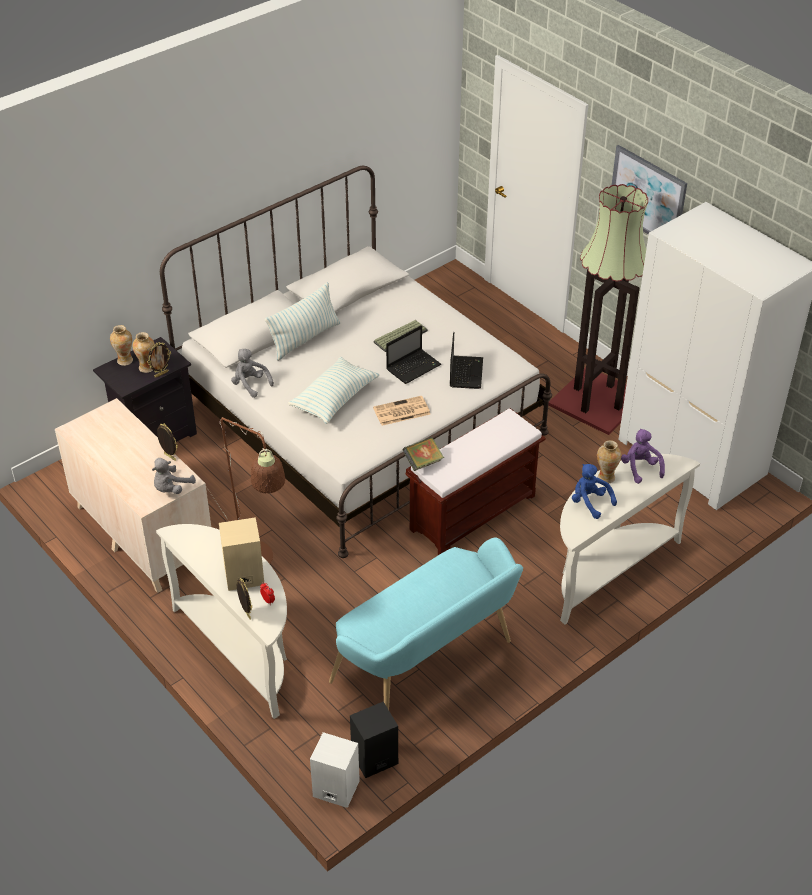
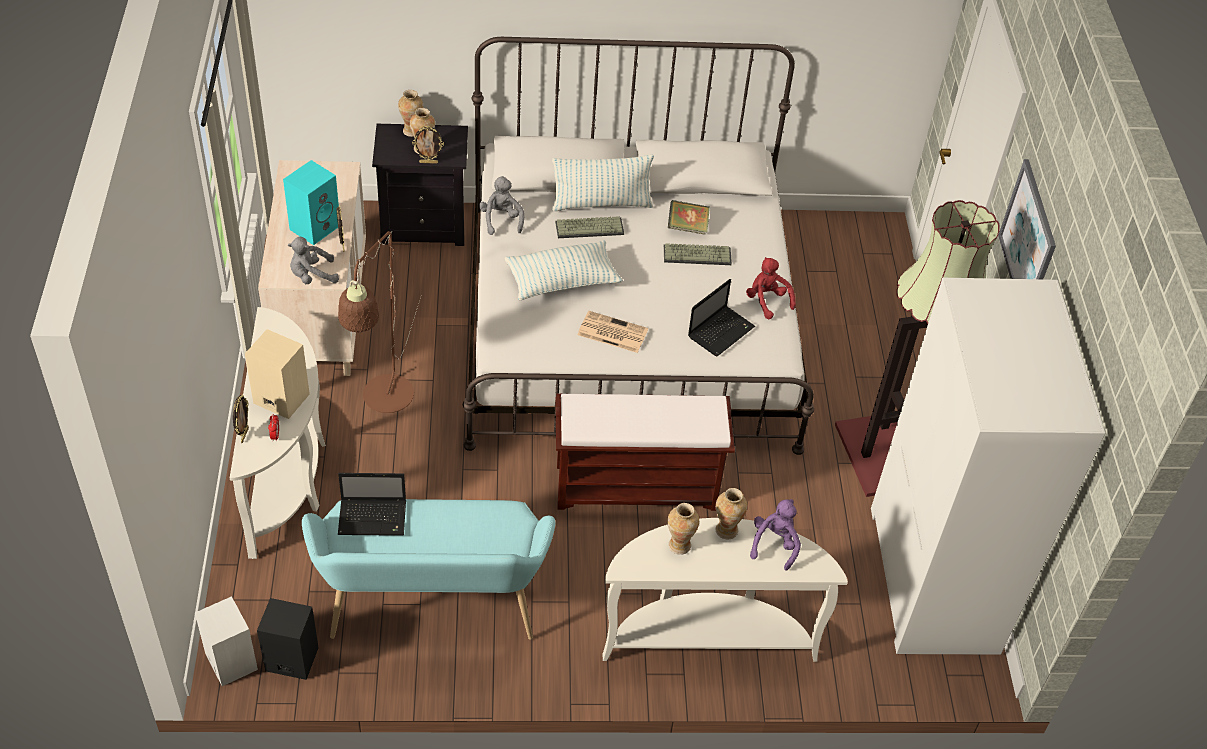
camera: 35 degrees right, 5 degrees up
laptop [386,325,441,384] -> laptop moved to [338,473,406,536]
book [403,437,444,471] -> book moved to [668,200,710,235]
blue plush toy [572,464,617,519] -> vase [667,503,699,555]
none -> turquoise speaker [283,160,339,245]
none -> keyboard [555,216,624,238]
none -> red plush toy [746,257,796,320]

